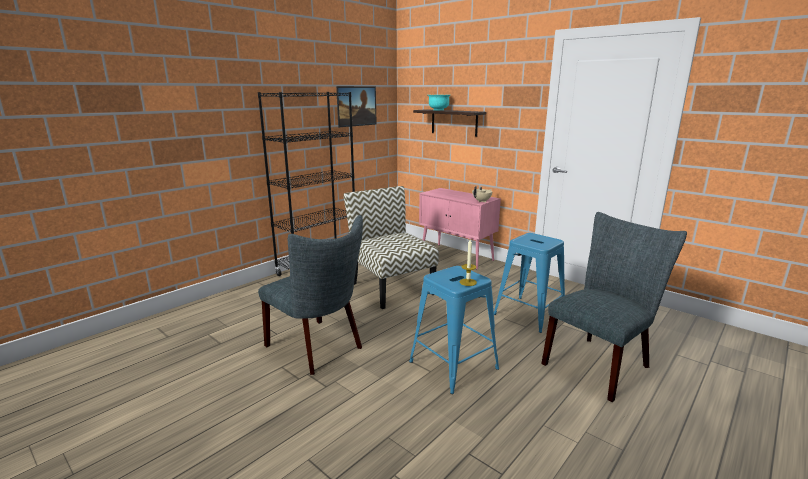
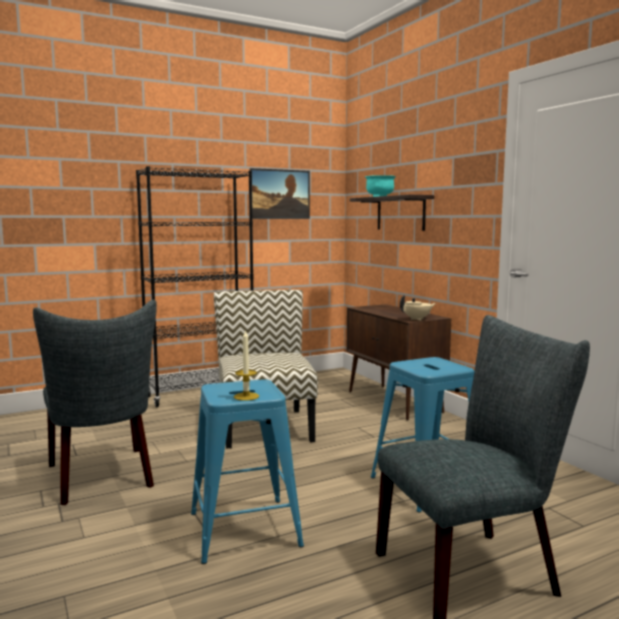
camera: 20 degrees right, 10 degrees down
pink cabinet [419,188,501,269] -> brown cabinet [347,304,451,420]

